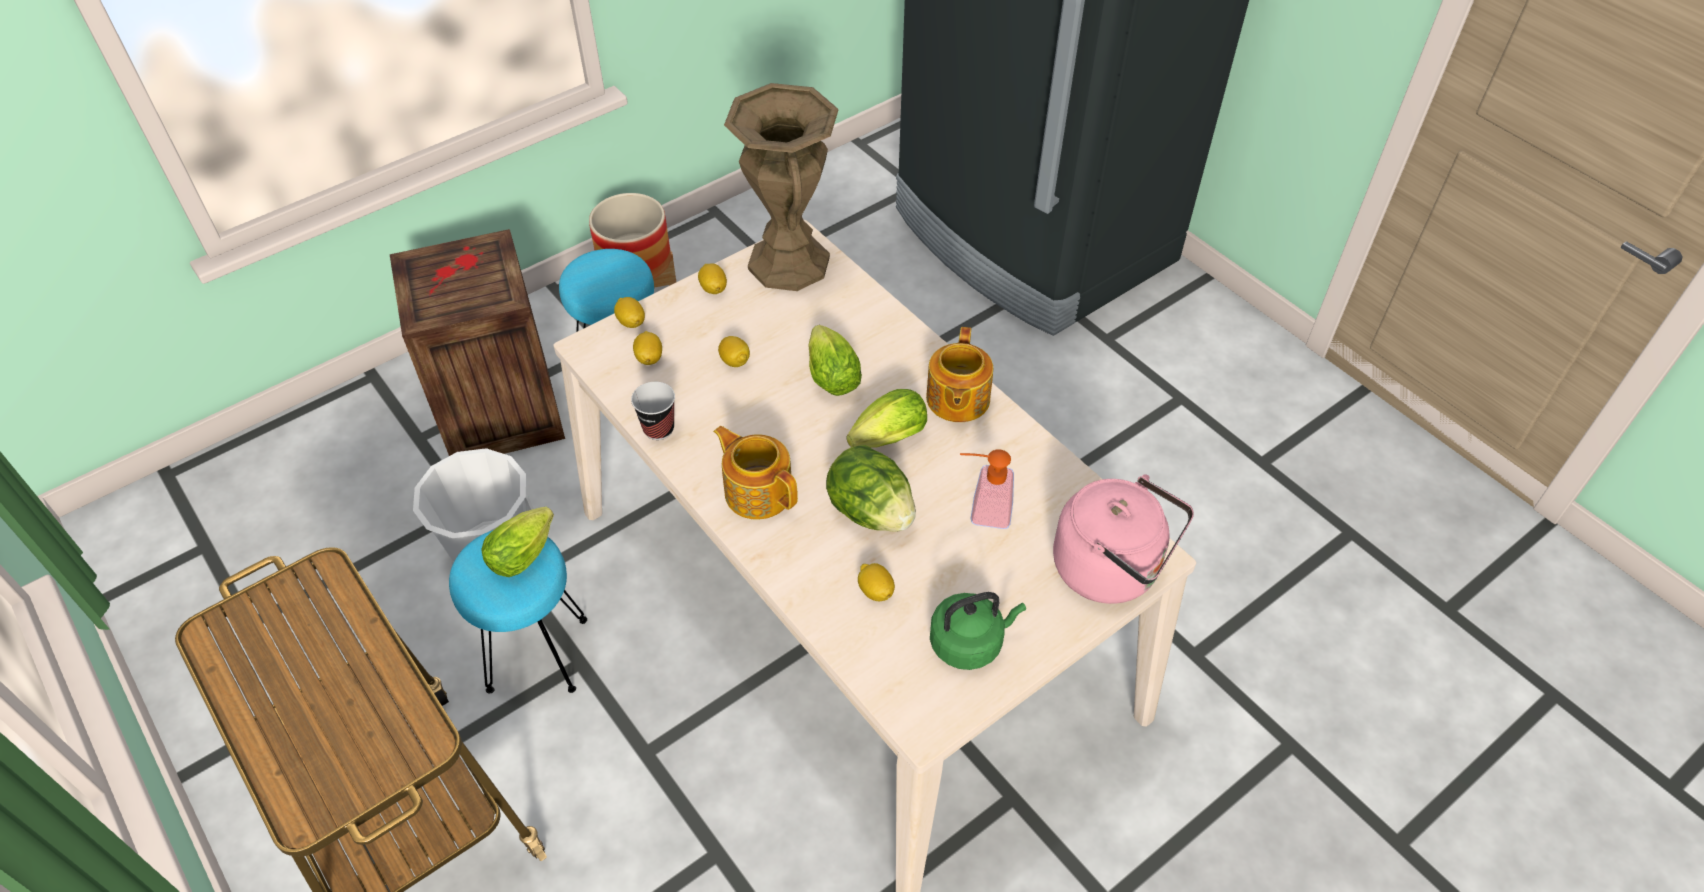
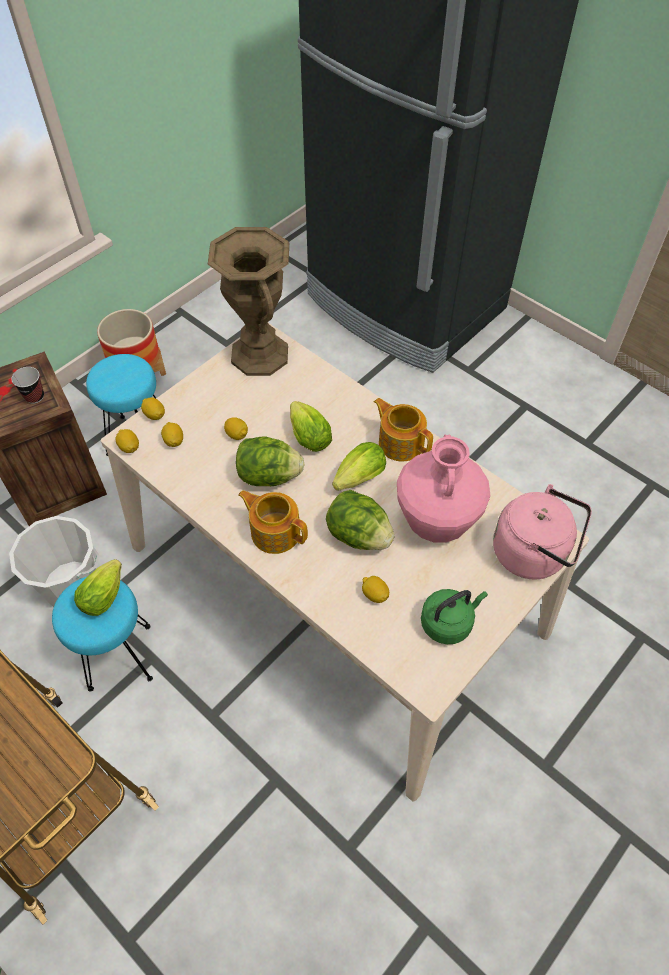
camera: 10 degrees left, 5 degrees up
cup [631,382,675,440] -> cup moved to [11,367,44,404]
lemon [698,263,727,294] -> lemon moved to [115,429,139,453]
teapot [926,327,993,422] -> teapot turned 135 degrees clockwise [374,398,433,462]
soap dispenser [960,449,1014,529] -> pink vase [397,435,490,542]
none -> lettuce [236,436,305,486]

